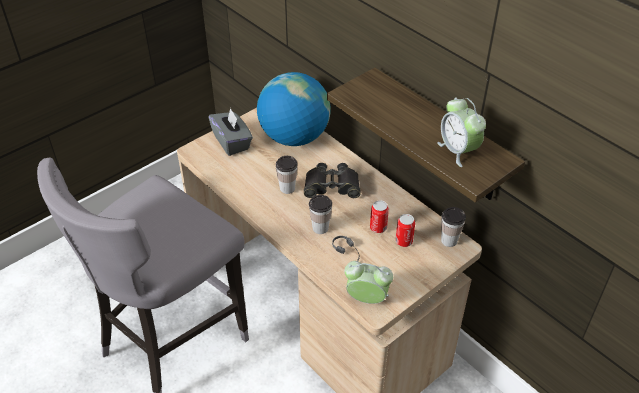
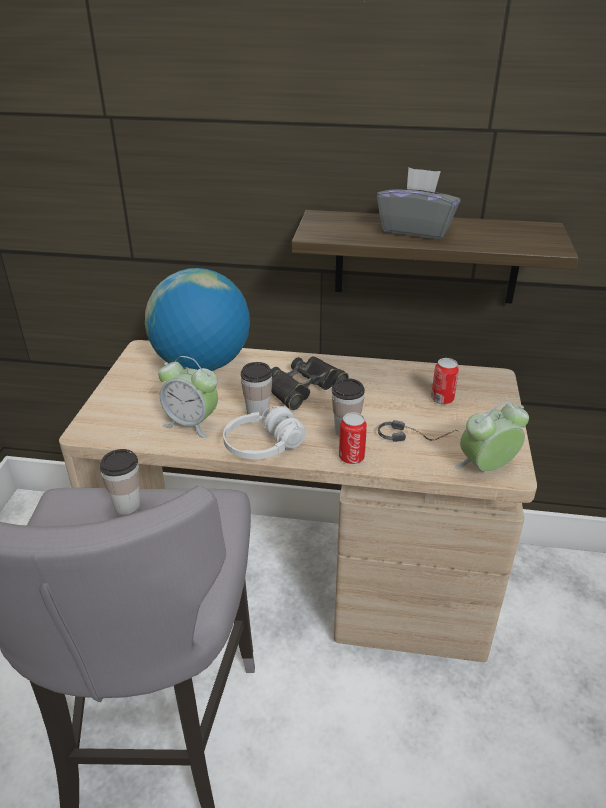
camera: 40 degrees left, 10 degrees down
grey tissue box [208,108,253,156] -> grey tissue box moved to [377,168,461,239]
can [370,200,389,233] -> can moved to [339,412,367,464]
alarm clock [437,97,486,167] -> alarm clock moved to [158,356,218,438]
cup [441,207,466,247] -> cup moved to [100,449,140,515]
none -> white headphones [223,406,306,459]

